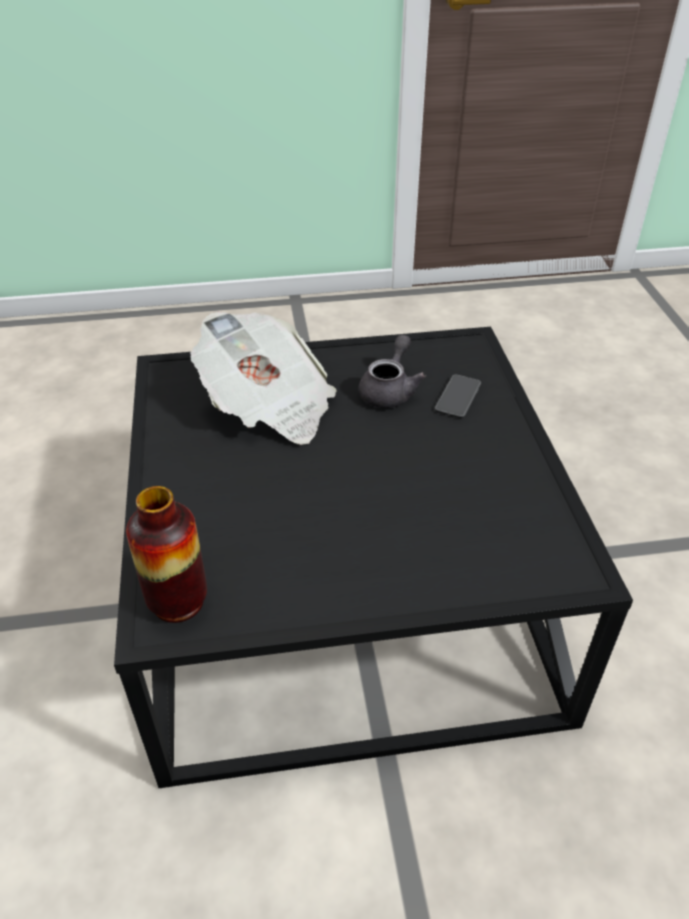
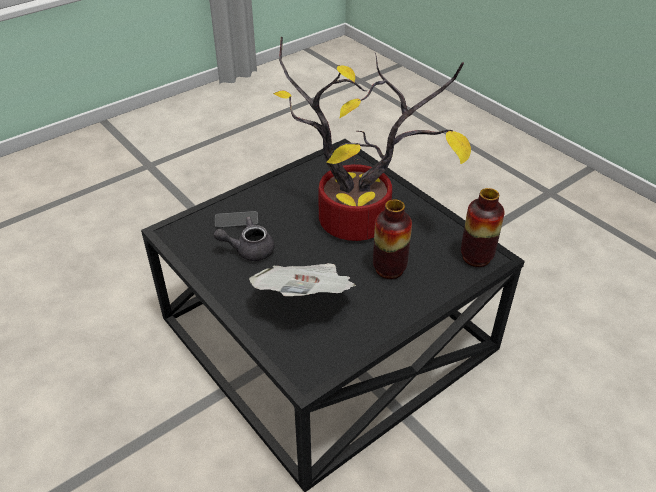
camera: 120 degrees left, 0 degrees up
none -> potted plant [273,37,471,241]
none -> vase [373,199,412,279]

